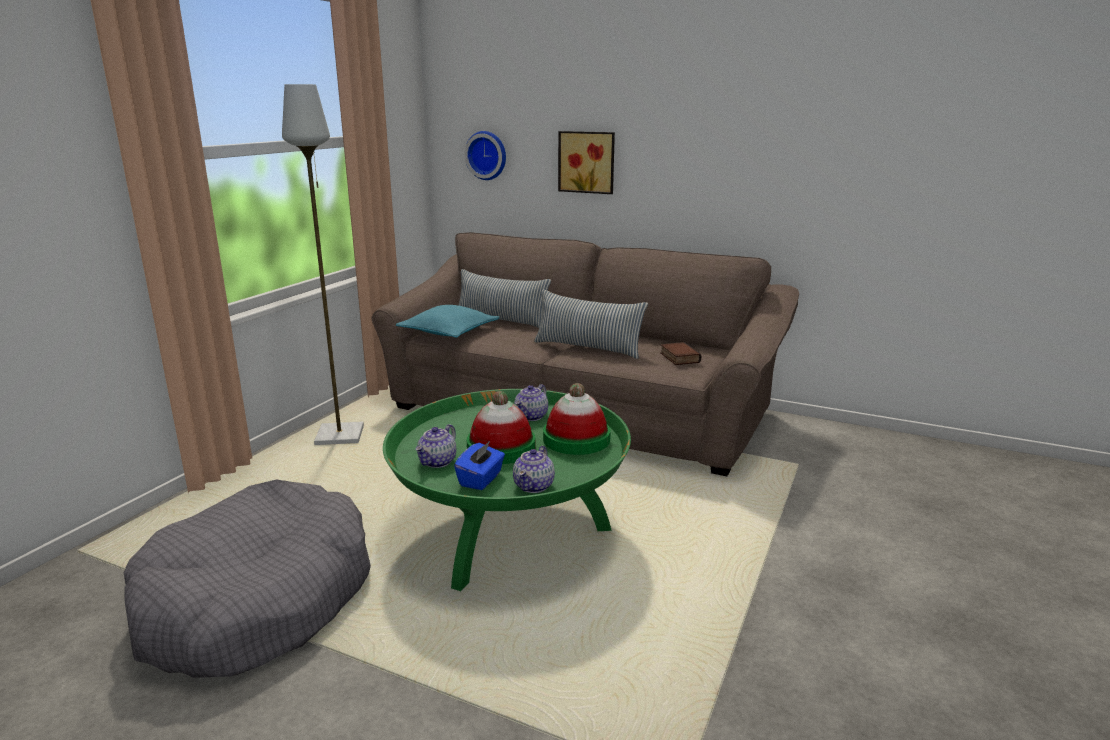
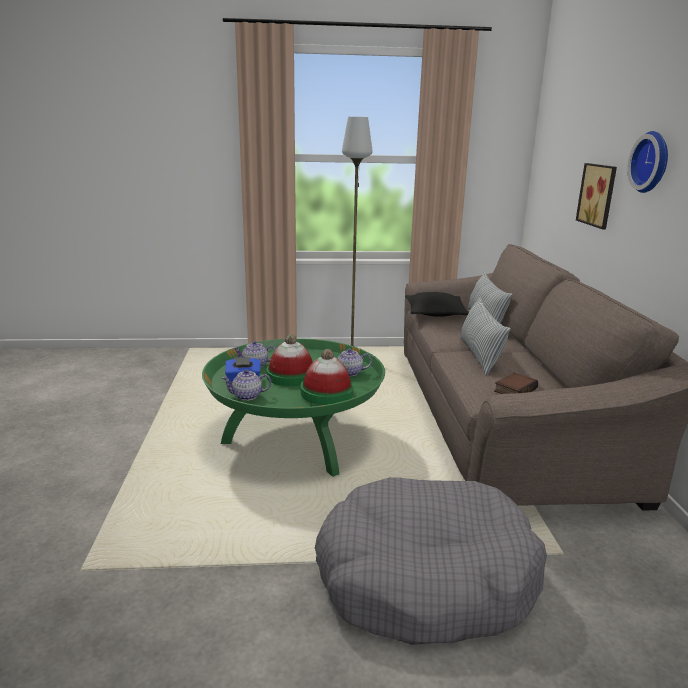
camera: 60 degrees right, 0 degrees up
grey dog bed [124,479,371,678] -> grey dog bed moved to [315,477,547,645]
turquoise pillow [396,305,499,338] -> black pillow [405,292,469,317]
wall clock [464,131,506,180] -> wall clock moved to [627,131,668,193]

